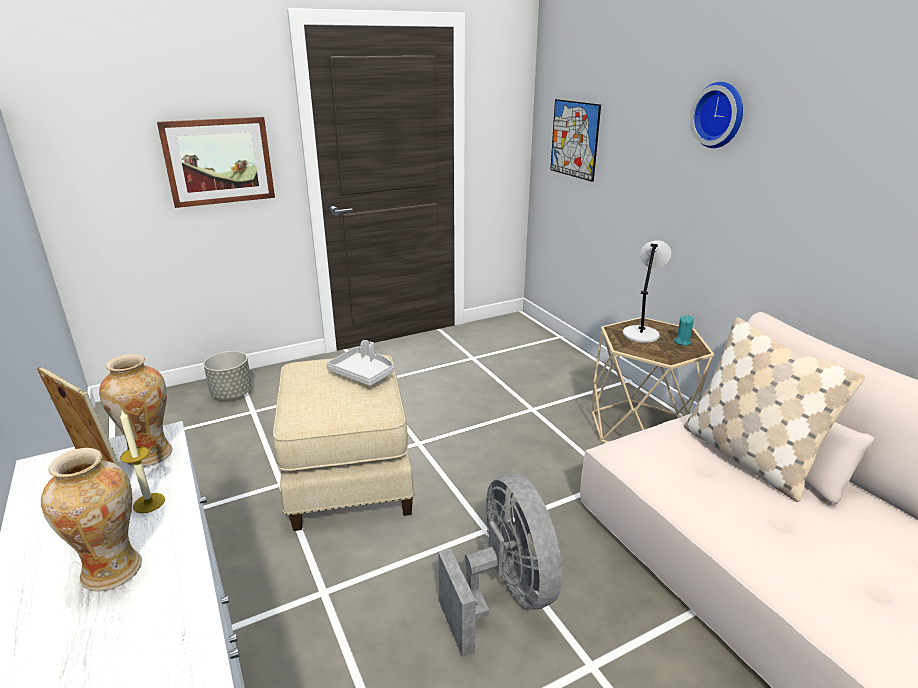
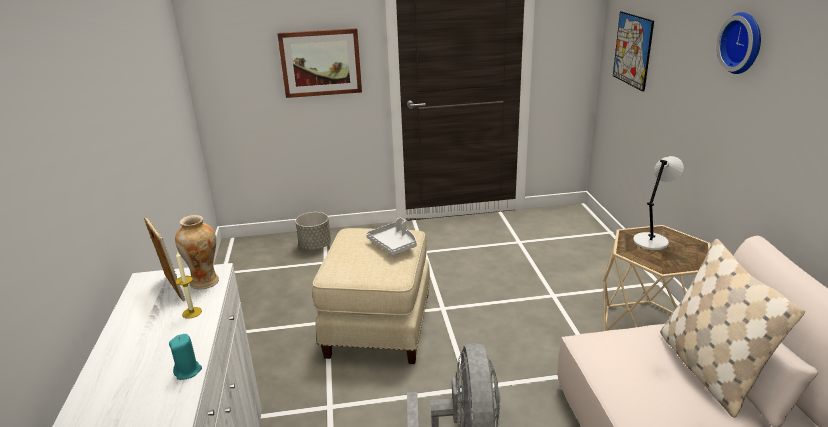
camera: 20 degrees right, 0 degrees up
vase [41,448,142,591] -> none
turquoise candle [674,315,694,346] -> turquoise candle moved to [169,334,202,380]

